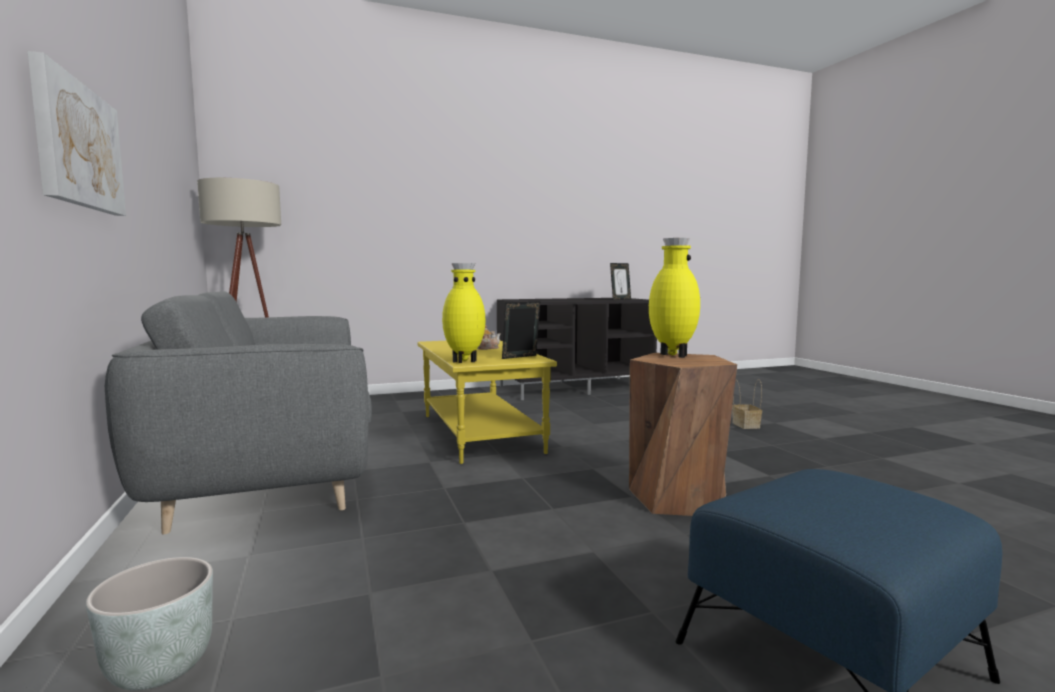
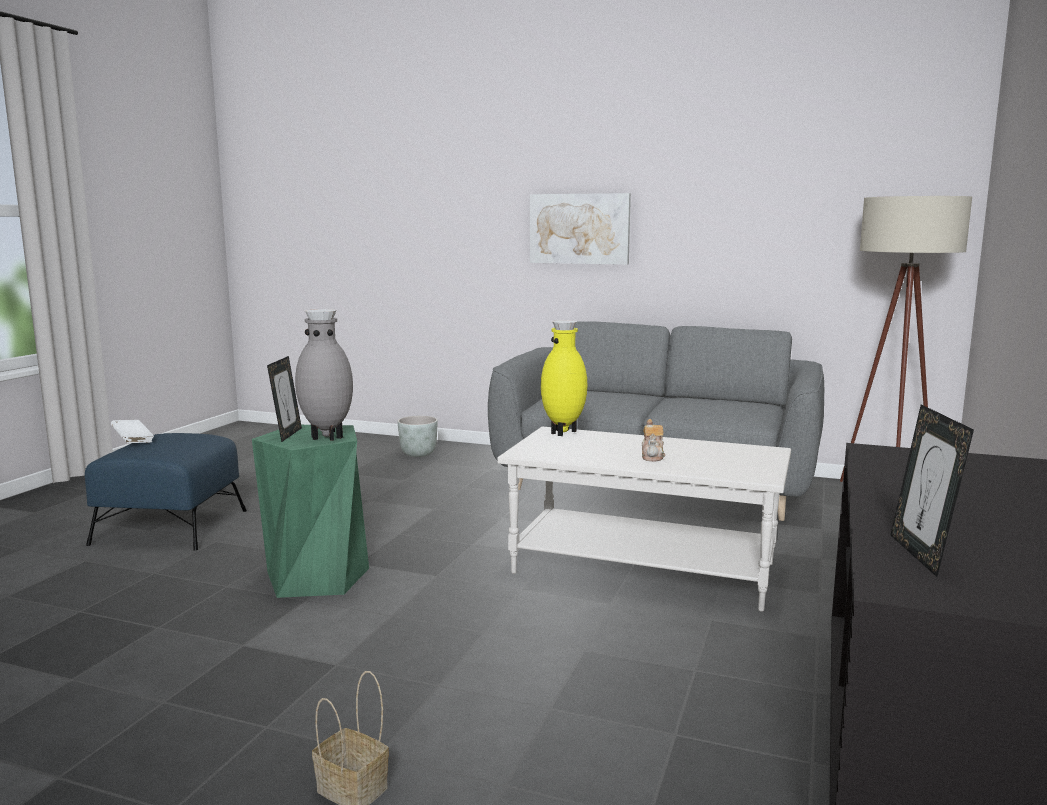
camera: 130 degrees right, 5 degrees up
yellow coffee table [417,340,557,464] -> white coffee table [497,426,791,612]
picture frame [502,301,540,359] -> picture frame moved to [267,356,302,442]
brown stool [629,353,737,516] -> green stool [252,425,369,598]
yellow vase [649,238,700,358] -> grey vase [295,309,353,441]
none -> white book [111,420,154,443]

